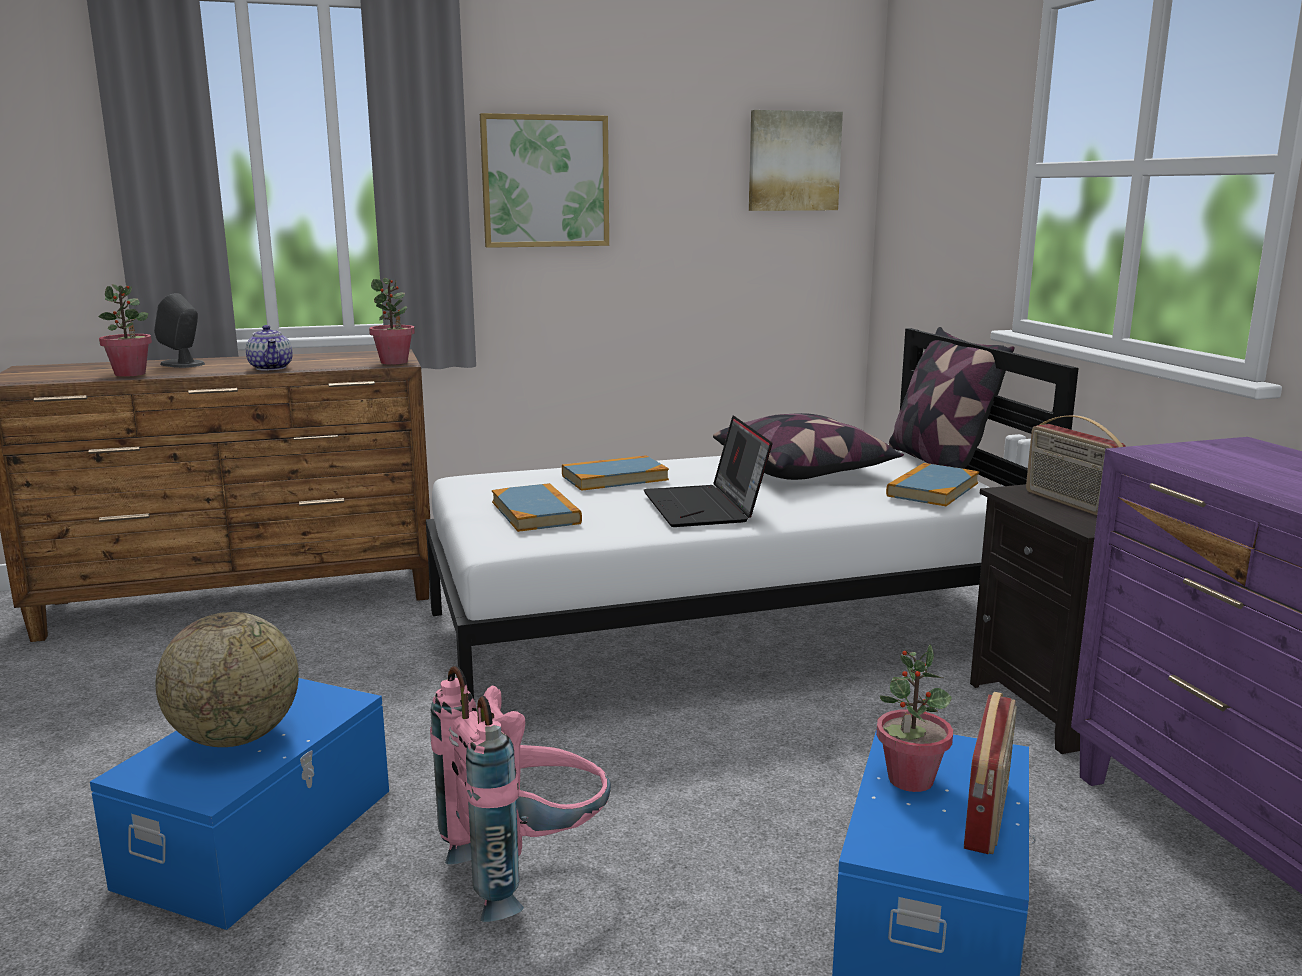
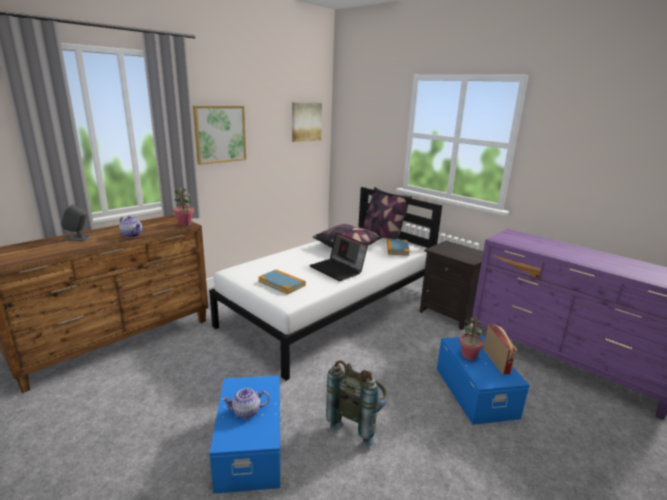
camera: 30 degrees left, 5 degrees up
potted plant [98,284,152,377] -> none
globe [156,612,299,747] -> teapot [222,388,270,419]
pink backpack [430,666,611,922] -> grey backpack [326,360,388,447]
book [562,455,669,491] -> none
radio [1026,415,1126,516] -> none

